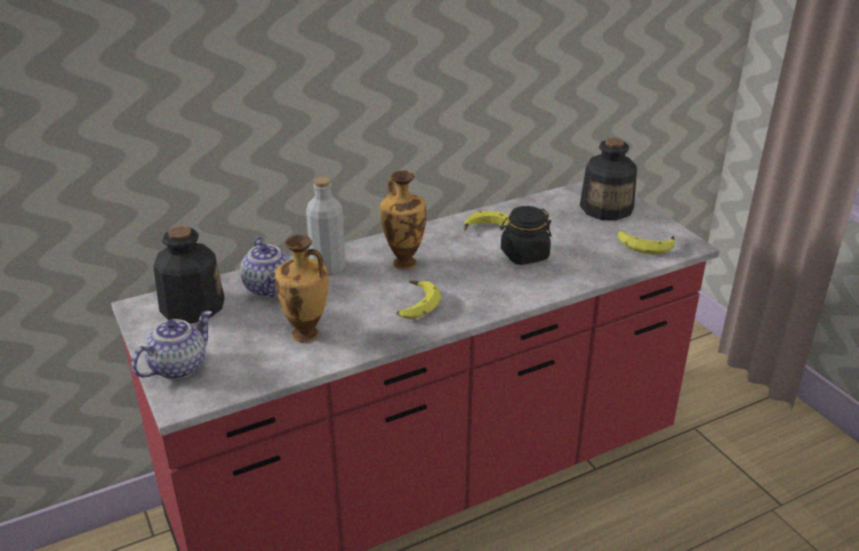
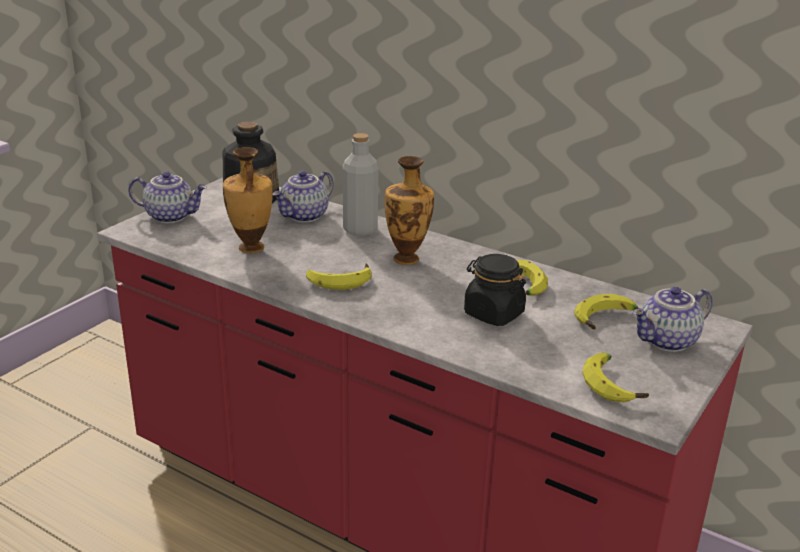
camera: 60 degrees right, 5 degrees down
bottle [580,138,637,220] -> teapot [632,287,713,352]
none -> banana [574,294,638,330]

